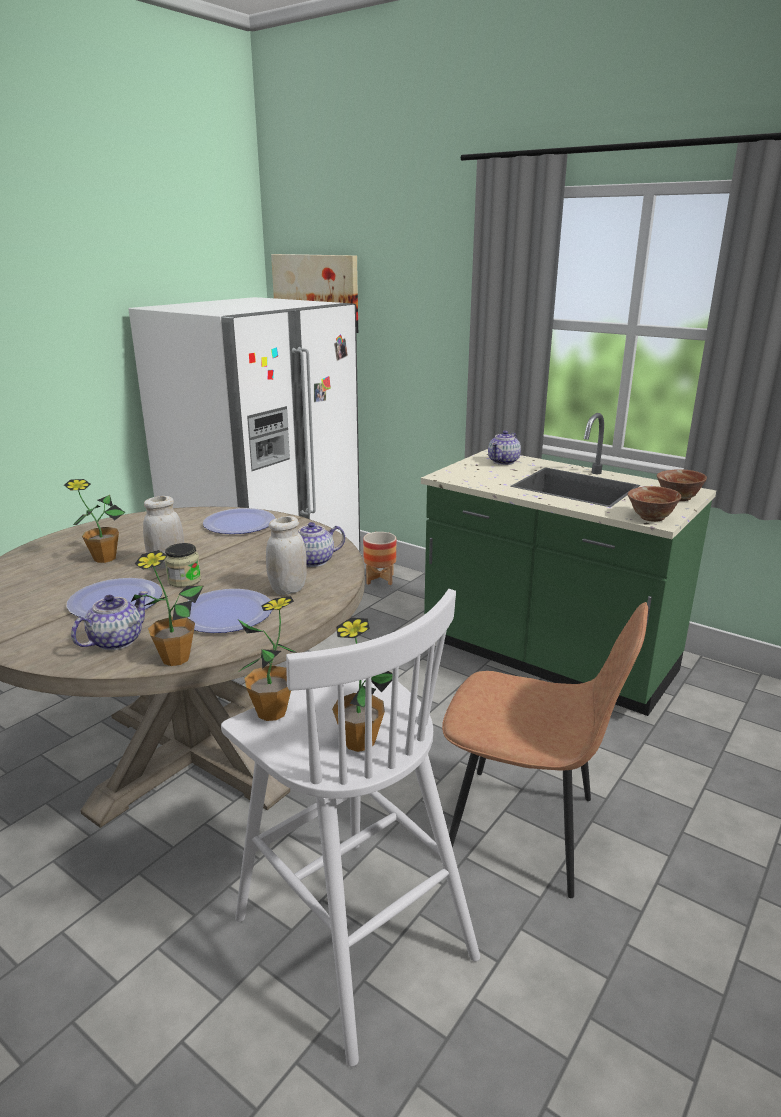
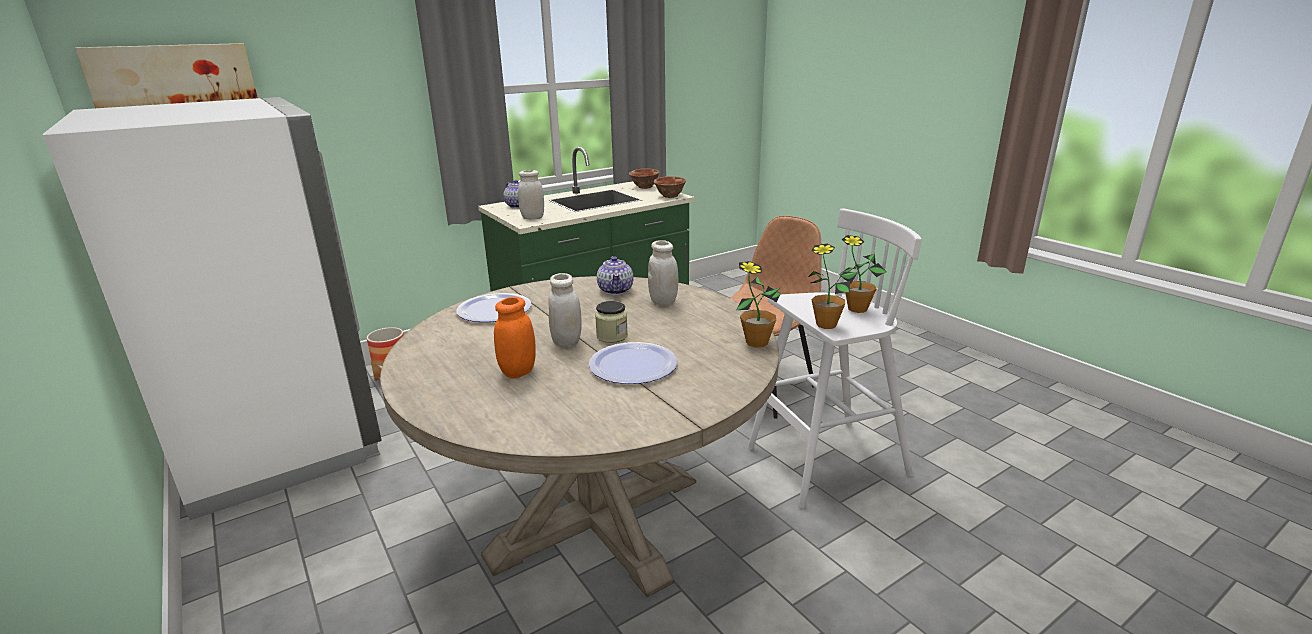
camera: 70 degrees left, 0 degrees up
potted plant [64,479,125,563] -> orange jar [494,297,536,379]
teapot [71,591,149,650] -> none
plate [187,589,272,633] -> none
none -> white jar [518,170,544,219]

